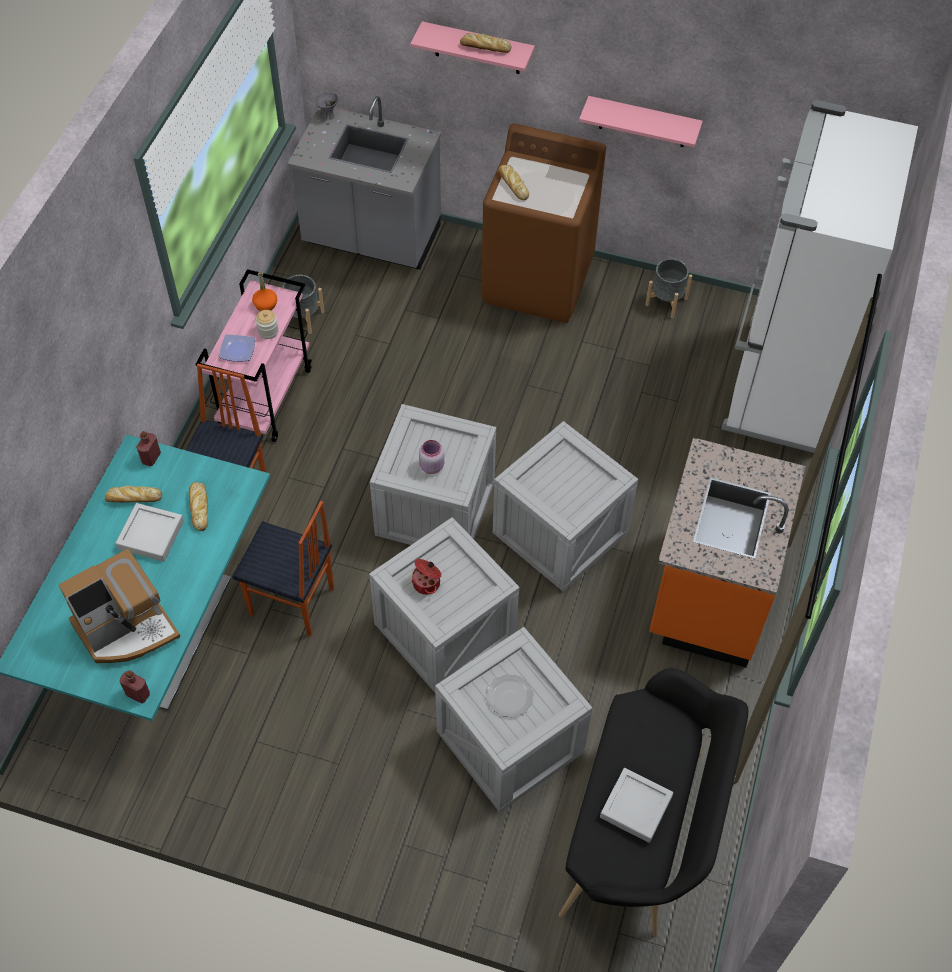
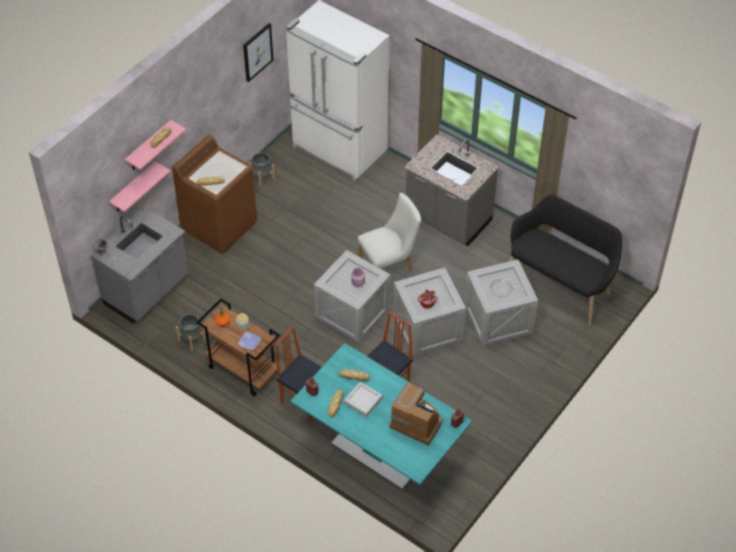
camera: 70 degrees left, 5 degrees down
coffee machine [59,549,180,663] -> coffee machine turned 45 degrees counterclockwise [389,382,443,446]
pink cart [196,269,312,442] -> brown cart [197,299,280,396]
crate [493,421,638,592] -> white chair [357,193,421,272]
pink shelf [579,96,703,147] -> pink shelf moved to [109,162,170,212]
grey tray [600,768,673,843] -> none
orange counter [649,437,805,668] -> grey counter [404,134,499,246]
none -> picture [243,23,273,82]

